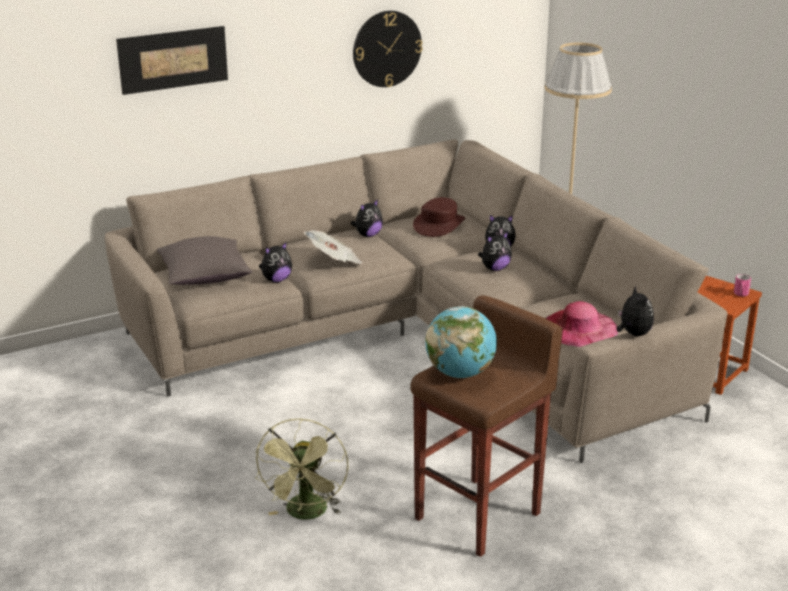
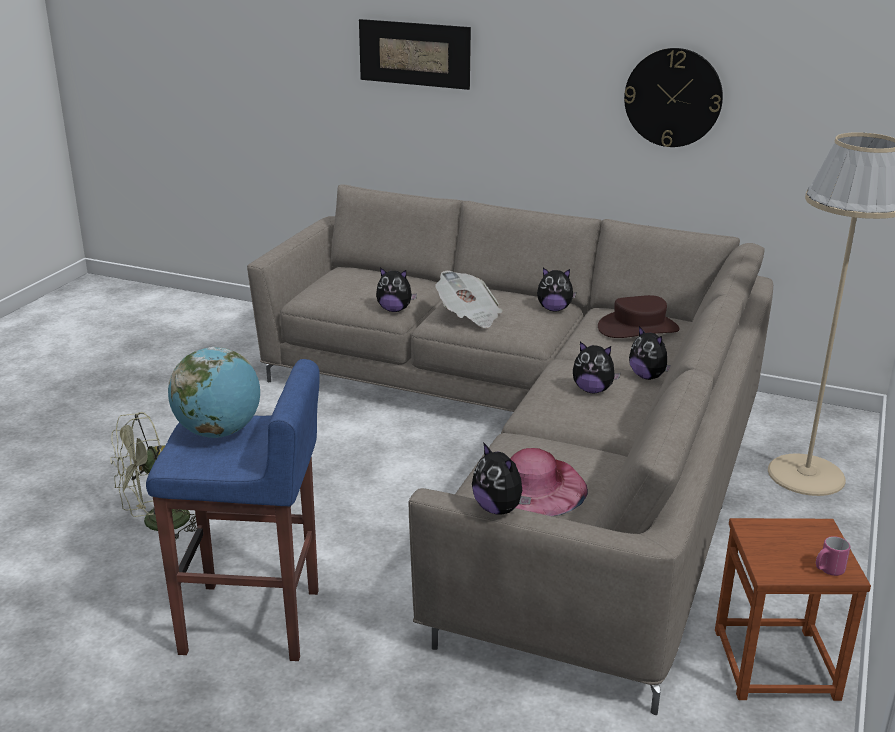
camera: 50 degrees right, 0 degrees up
grey pillow [157,236,253,285] -> none
brown stool [410,295,563,557] -> blue stool [146,359,320,661]
plush toy [617,286,654,336] -> plush toy turned 105 degrees clockwise [472,442,531,514]

